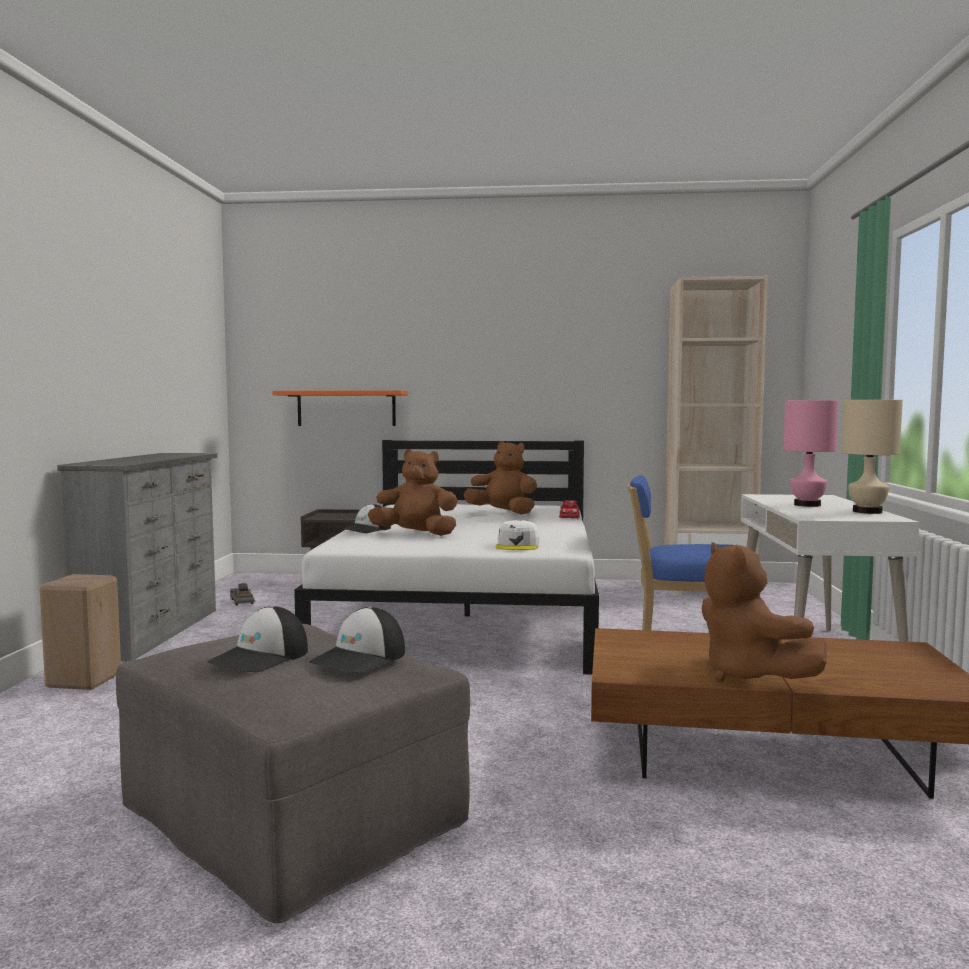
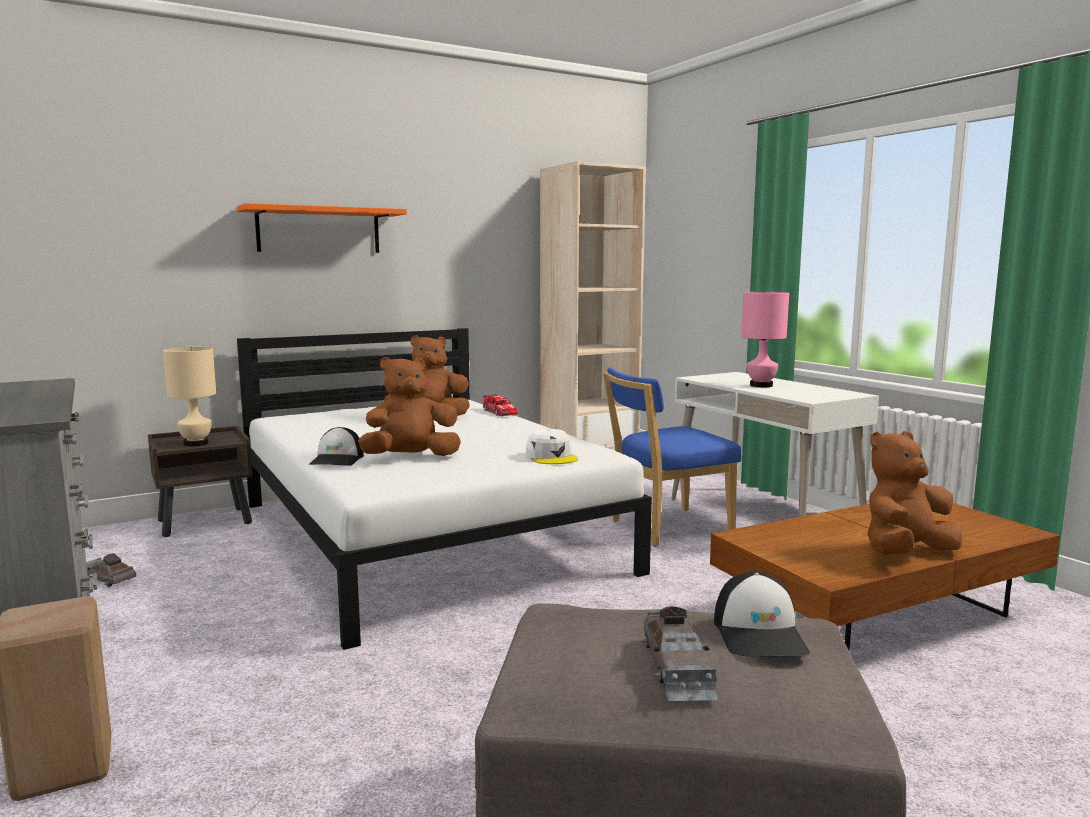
camera: 35 degrees left, 5 degrees up
cap [207,606,308,672] -> grey toy car [640,606,718,701]
orange shelf [272,390,408,426] -> orange shelf moved to [237,203,407,253]
brown plush toy [702,542,827,682] -> brown plush toy turned 120 degrees clockwise [867,431,962,554]
beige table lamp [842,400,903,514] -> beige table lamp moved to [163,347,216,447]

